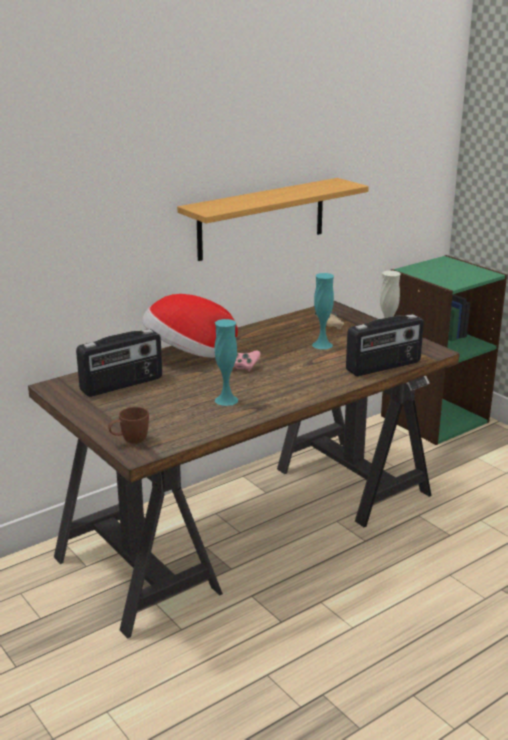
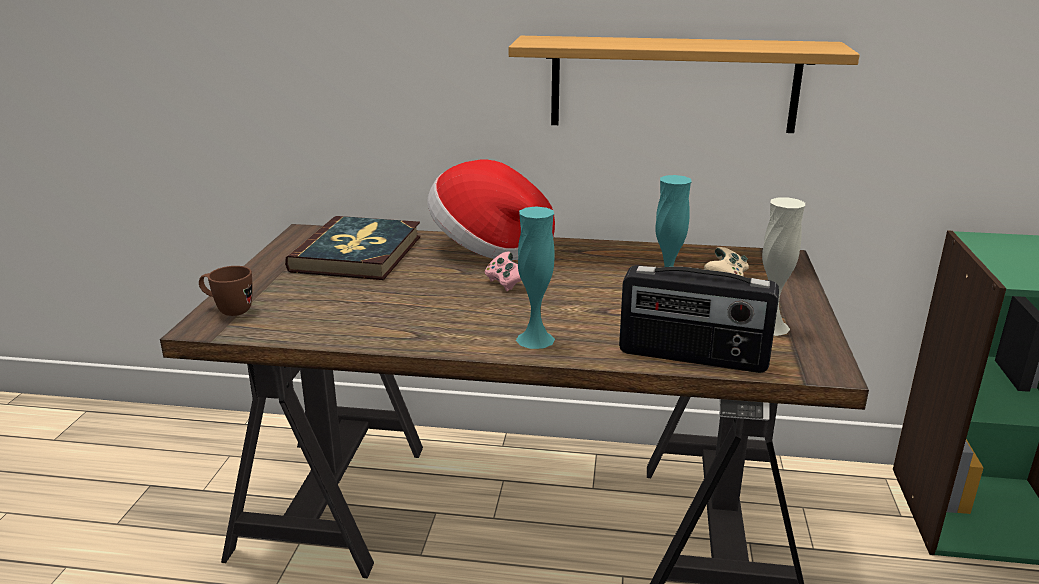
camera: 45 degrees right, 0 degrees up
radio [76,329,162,397] -> book [285,216,421,280]
turquoise vase [215,319,238,406] -> turquoise vase moved to [516,207,555,349]

